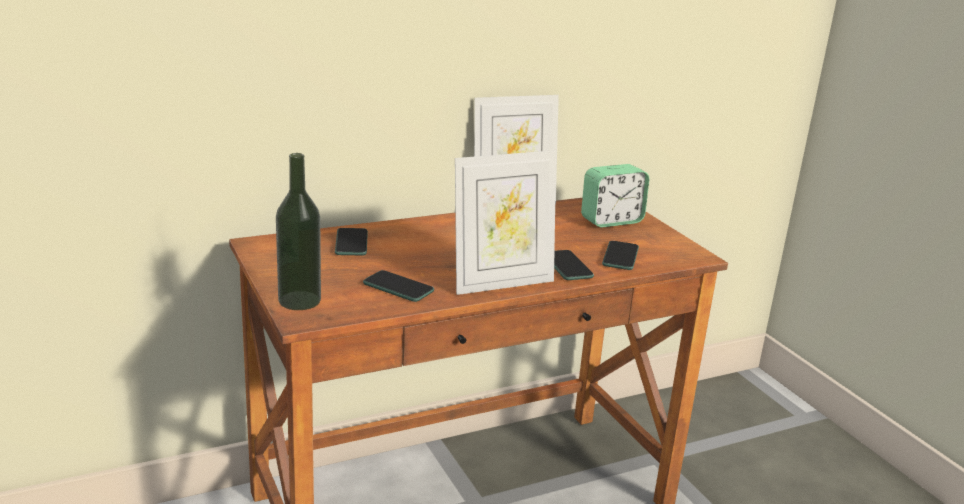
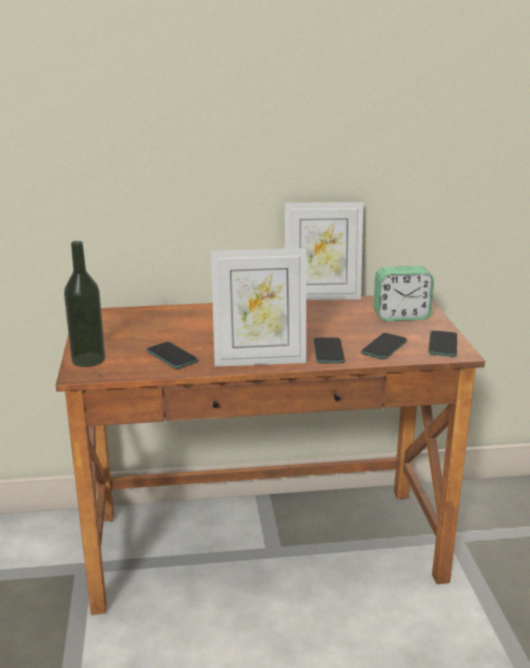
camera: 20 degrees right, 0 degrees up
phone [335,228,368,255] -> phone moved to [428,330,457,357]

